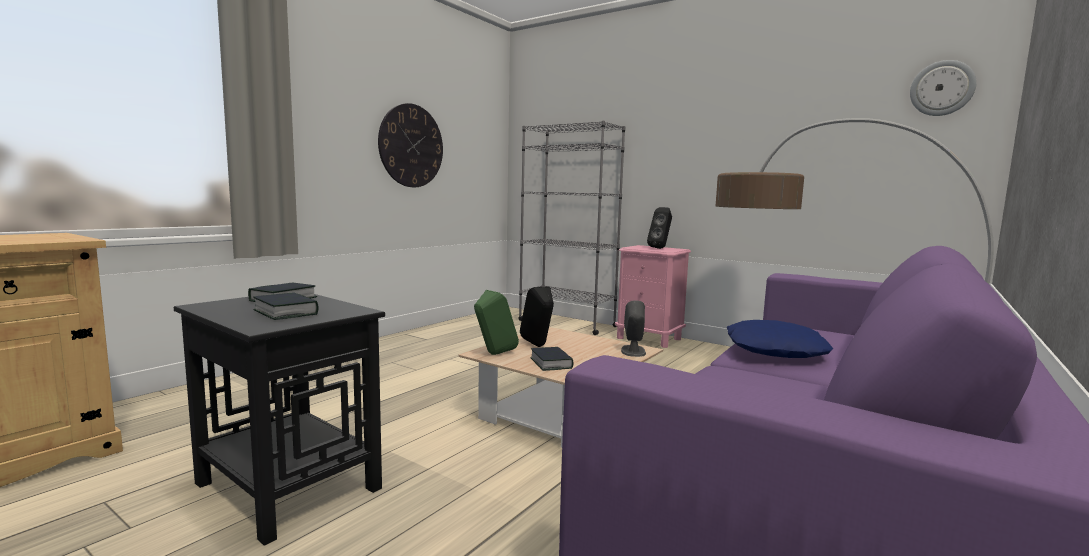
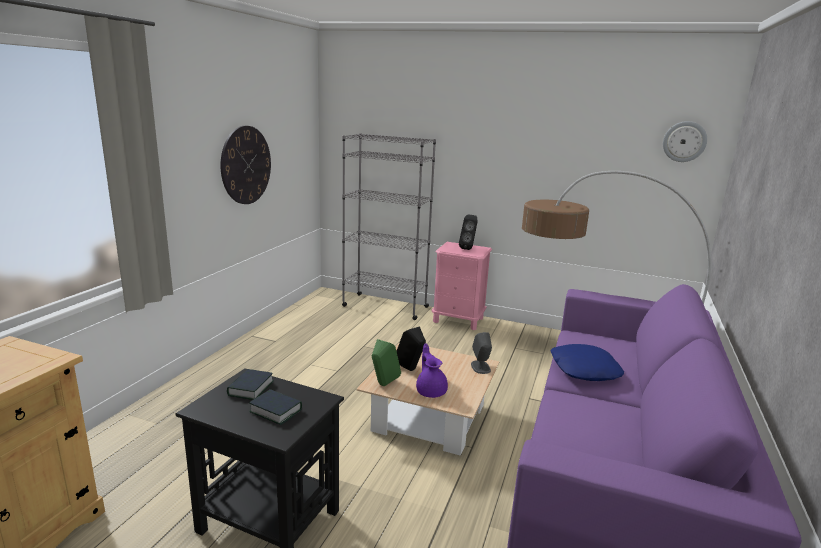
camera: 15 degrees left, 10 degrees up
book [530,347,574,371] -> purple teapot [416,343,448,398]

